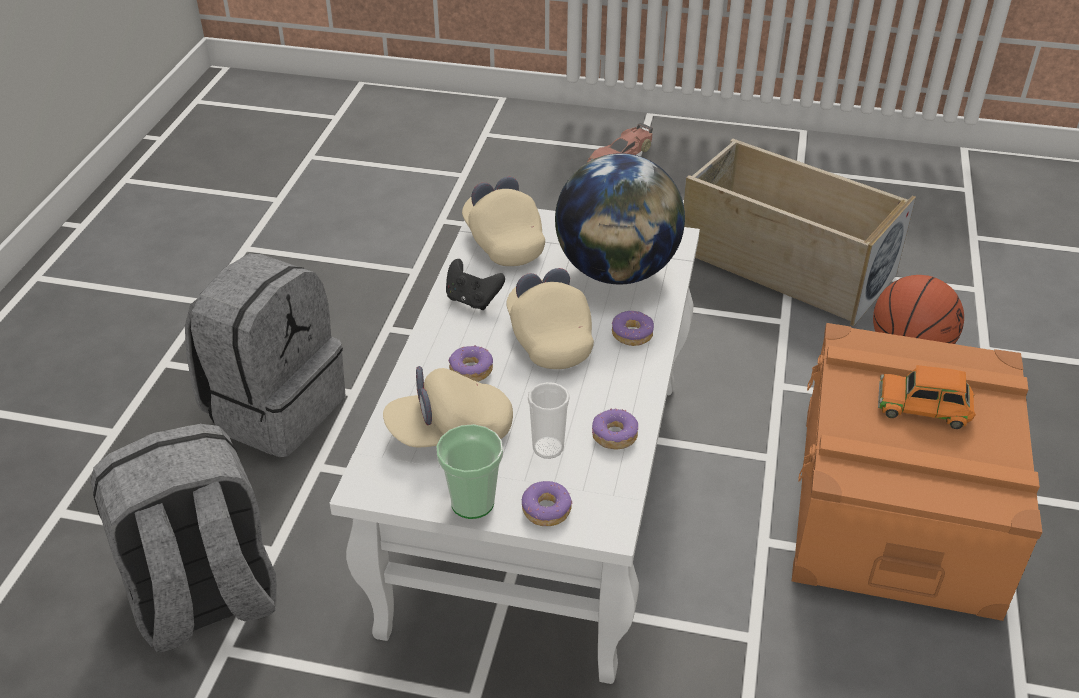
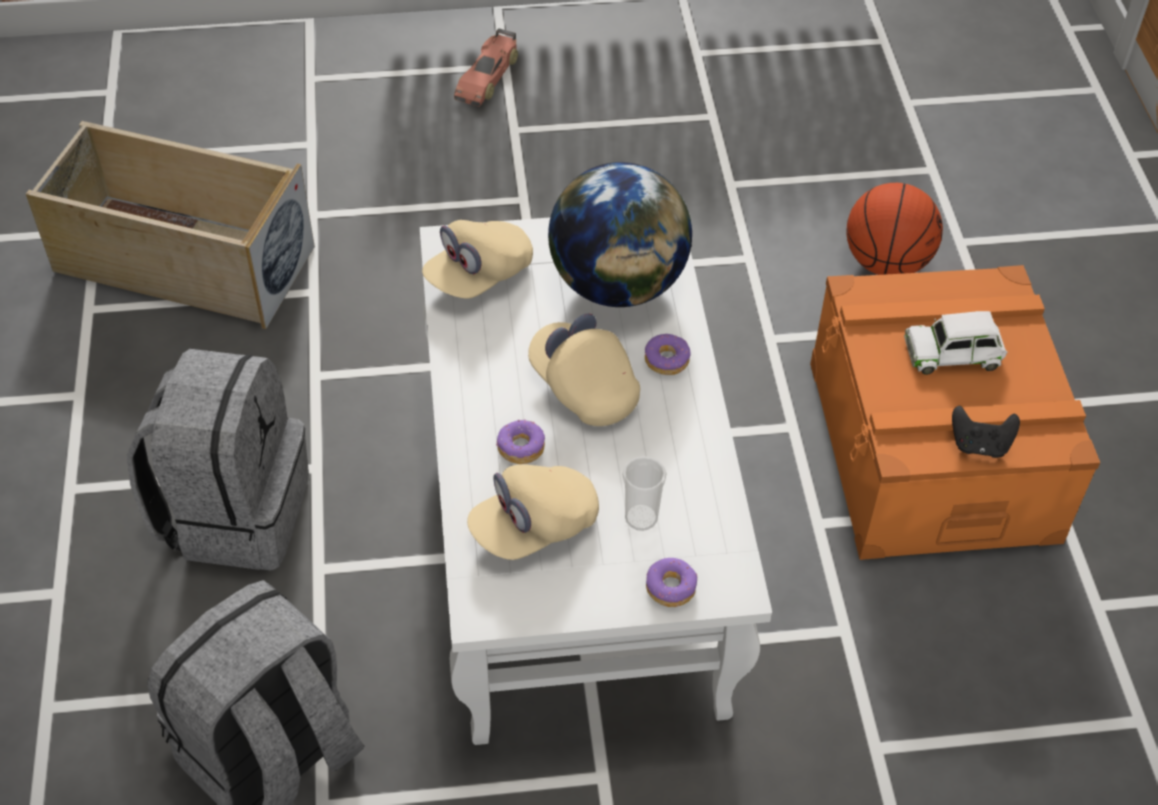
camera: 20 degrees left, 10 degrees up
cup [436,424,503,519] -> none
black game controller [446,259,505,310] -> black game controller moved to [952,406,1020,458]
beige cap [462,176,545,266] -> beige cap turned 90 degrees counterclockwise [422,220,533,298]
donut [592,408,639,450] -> none
beige storage box [684,139,916,326] -> beige storage box moved to [26,121,315,329]
orange toy car [878,365,976,429] -> white toy car [904,311,1007,375]

